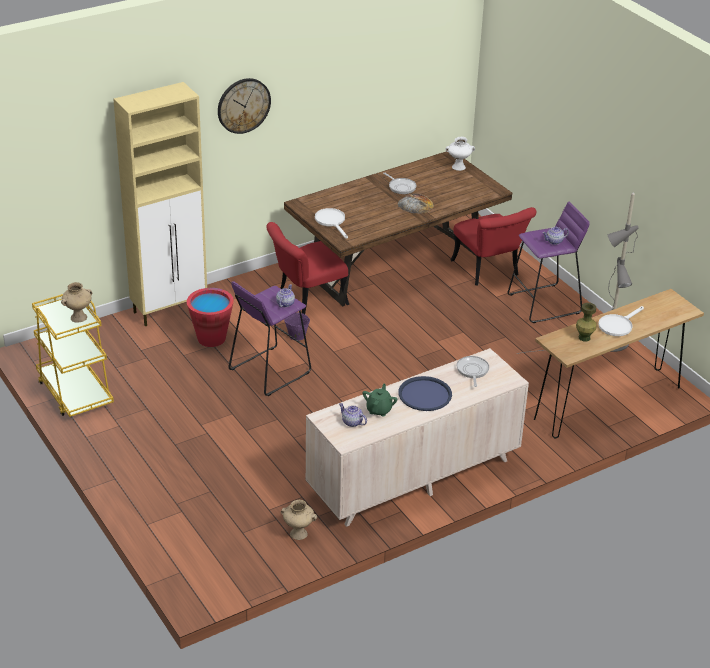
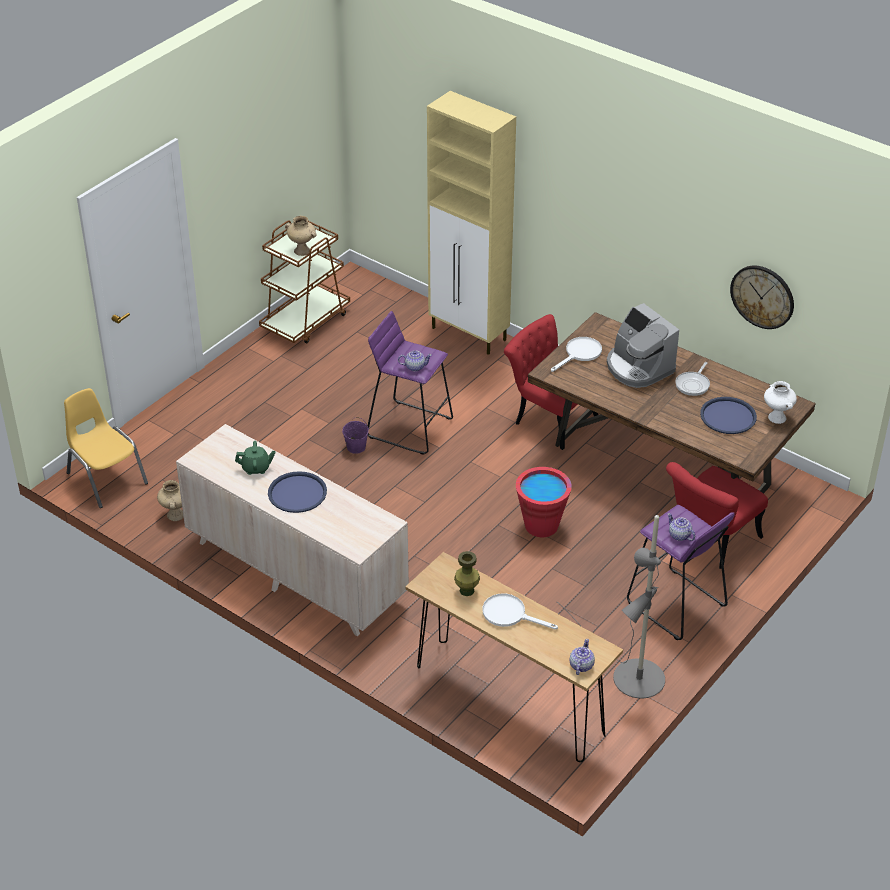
camera: 70 degrees right, 5 degrees up
yellow cart [32,294,114,417] -> brown cart [259,220,350,344]
red bucket [187,288,234,347] -> red bucket moved to [516,467,572,537]
wall clock [218,78,271,134] -> wall clock moved to [730,266,794,329]
purple bucket [284,312,310,341] -> purple bucket moved to [342,417,369,454]
teapot [339,403,367,427] -> teapot moved to [569,639,595,675]
bread [397,193,434,213] -> none
frying pan [456,356,489,387] -> none
none -> yellow chair [64,388,148,508]
none -> coffee machine [607,303,679,388]
none -> blue tray [700,397,757,434]

